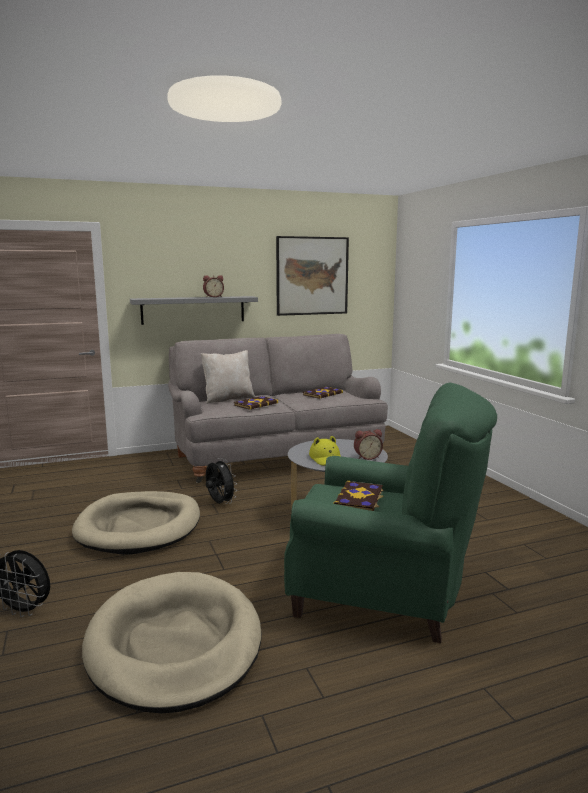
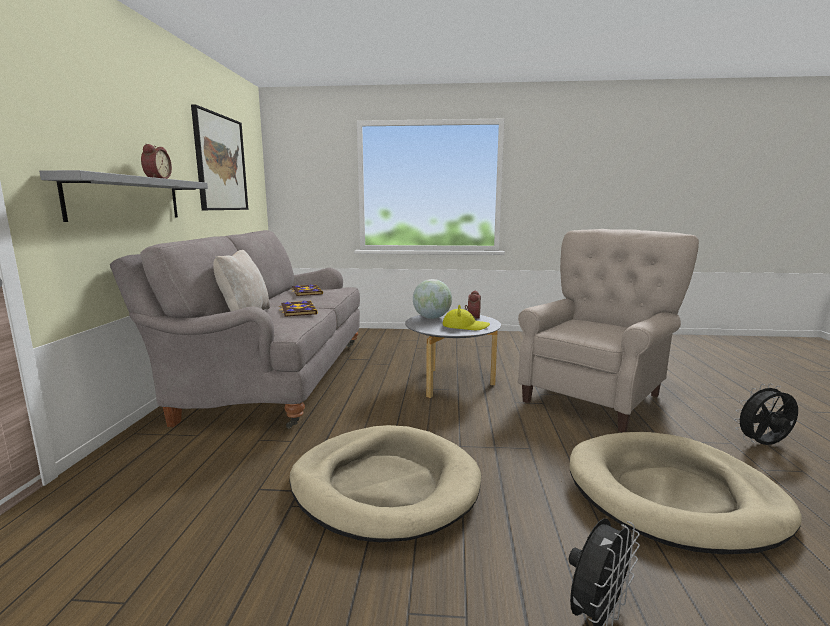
camera: 65 degrees left, 0 degrees up
black fan [206,458,237,504] -> black fan moved to [734,383,798,445]
green armchair [284,383,497,643] -> beige armchair [518,229,699,432]
book [333,481,384,511] -> none
none -> globe [413,279,452,319]

